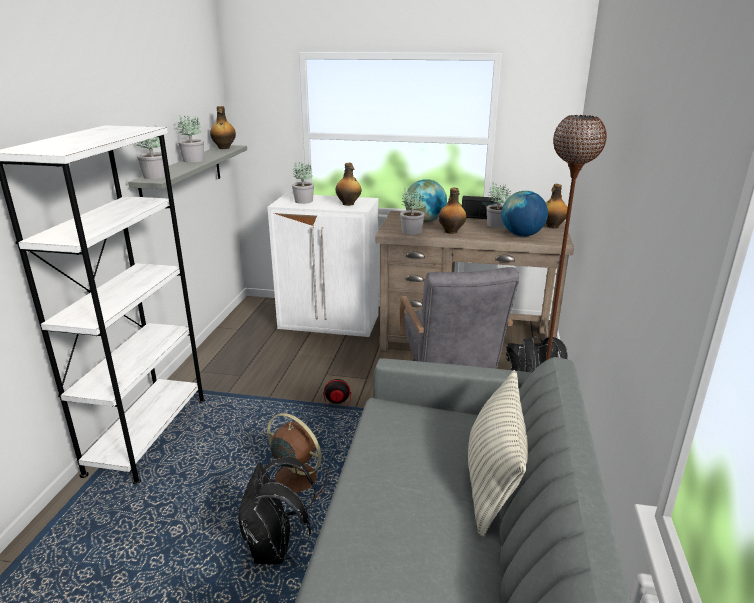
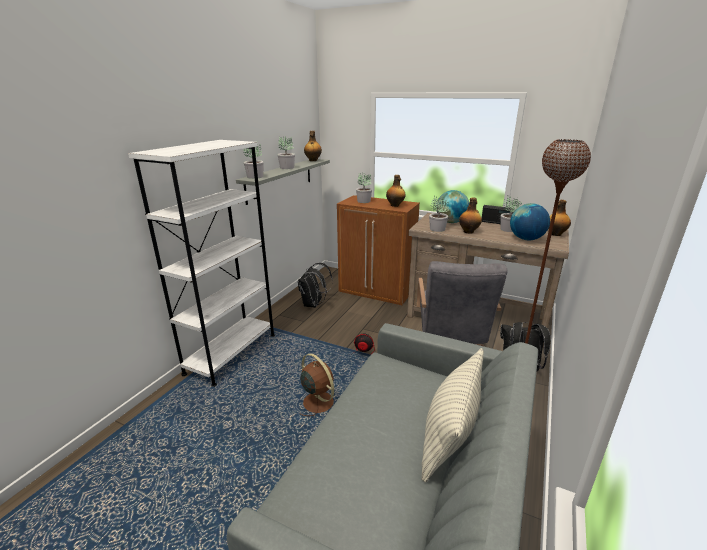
camera: 15 degrees right, 0 degrees up
black backpack [238,457,316,564] -> black backpack moved to [298,263,333,308]
white cabinet [267,194,379,337] -> brown cabinet [337,195,420,305]

